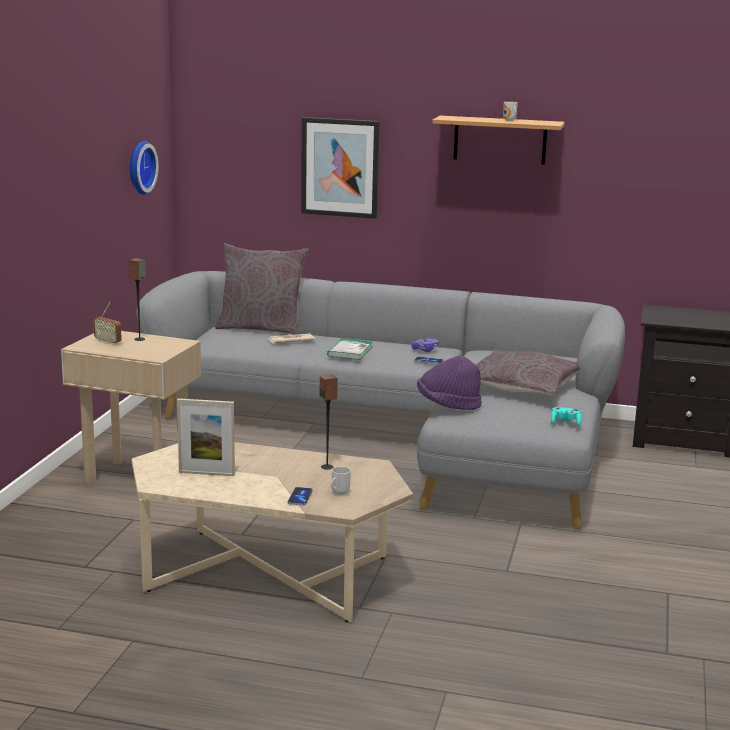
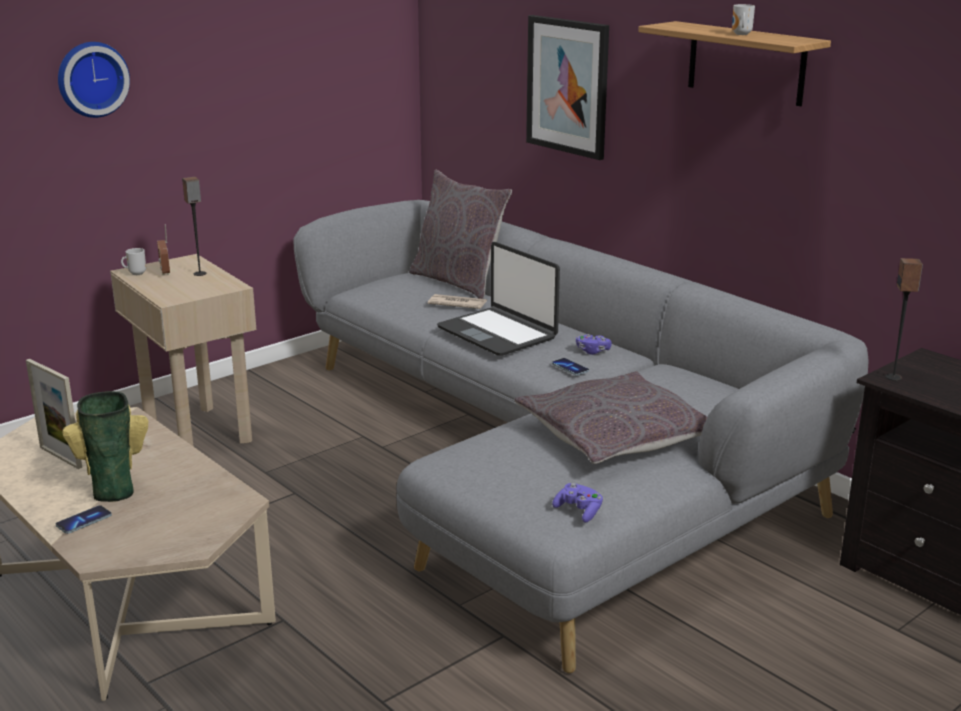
camera: 35 degrees right, 5 degrees up
wall clock [130,141,158,195] -> wall clock moved to [58,42,130,118]
speaker [320,374,338,470] -> speaker moved to [885,258,923,381]
book [327,339,373,360] -> laptop [437,242,560,356]
mug [331,466,351,495] -> mug moved to [121,248,146,275]
purple hat [417,356,482,410] -> none
turquoise game controller [551,407,582,427] -> purple game controller [552,483,603,523]
none -> vase [62,391,148,502]

